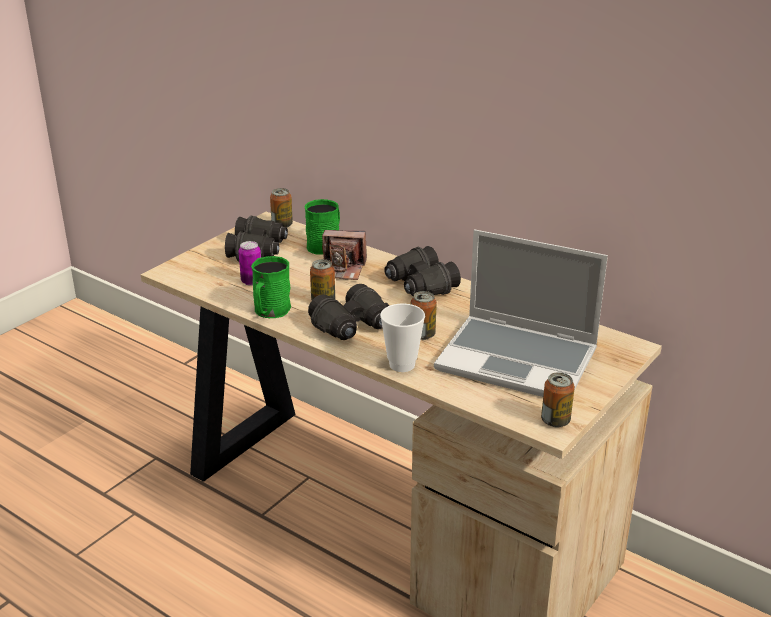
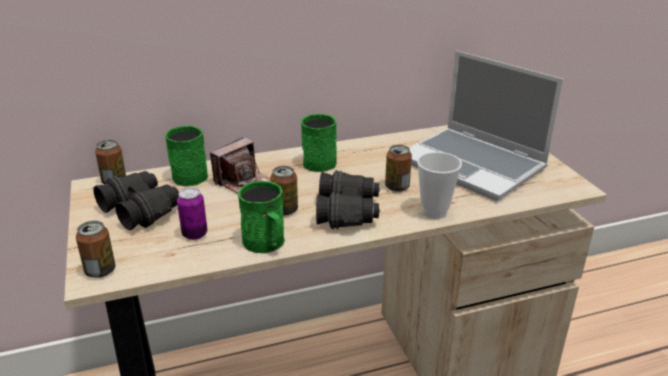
camera: 55 degrees left, 0 degrees up
black binoculars [384,246,461,296] -> green mug [301,114,337,172]
laptop [434,229,608,397] -> laptop turned 75 degrees clockwise [409,50,563,201]
can [541,372,575,427] -> can moved to [76,221,115,278]

